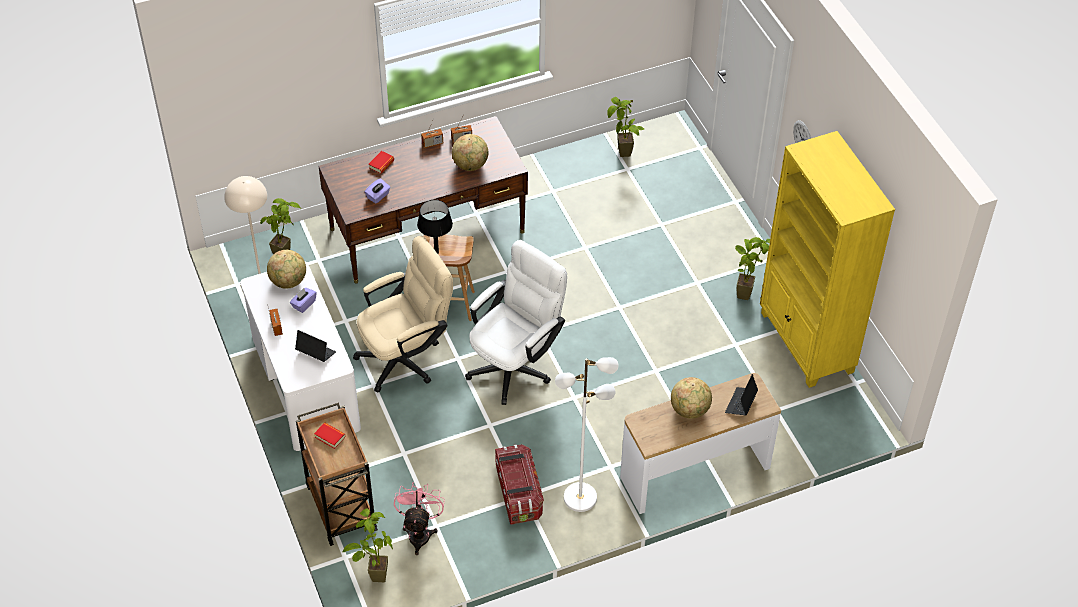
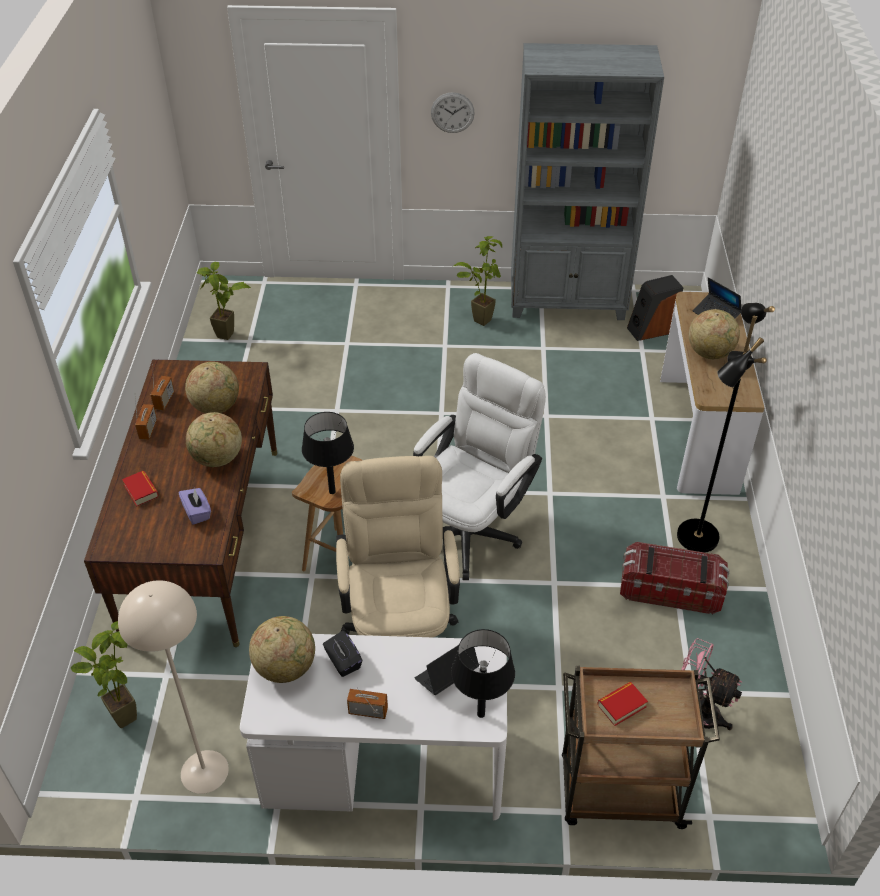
camera: 65 degrees left, 5 degrees down
purple tissue box [290,288,317,313] -> black tissue box [323,630,362,677]
potted plant [342,509,393,582] -> none
white office chair [465,240,567,405] -> white office chair turned 60 degrees clockwise [413,353,546,580]
white floor lamp [555,357,619,512] -> black floor lamp [677,303,775,553]
yellow bookcase [760,131,895,388] -> grey bookcase [511,43,664,320]
none -> globe [186,412,242,467]
none -> black table lamp [451,629,515,718]
none -> speaker [627,275,683,341]

